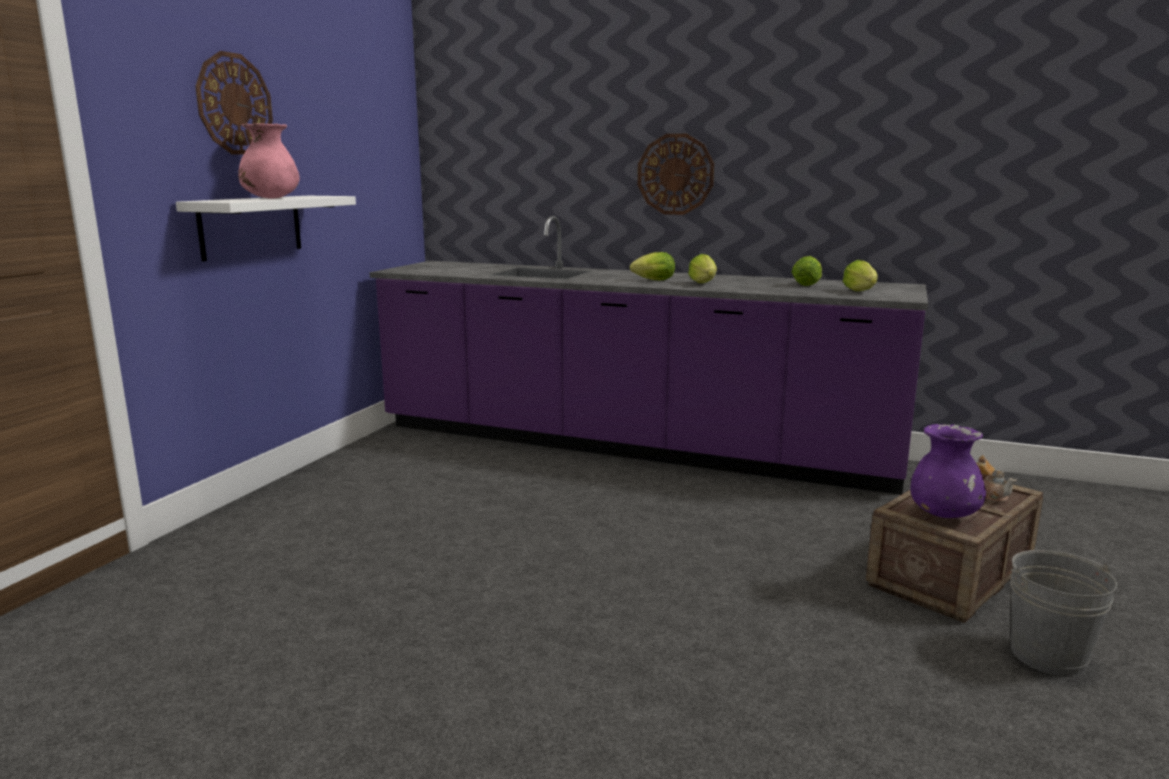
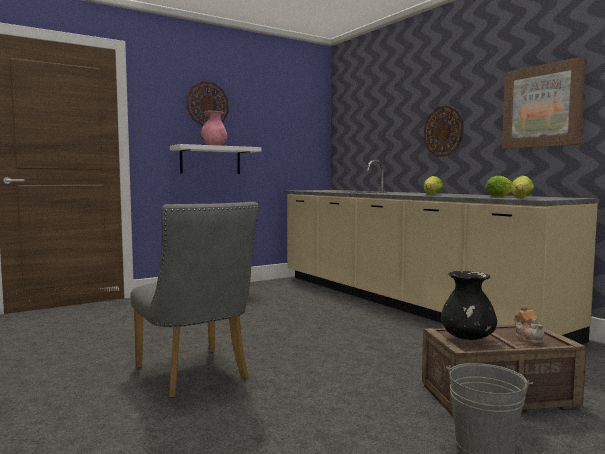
camera: 35 degrees right, 10 degrees down
purple counter [369,216,928,495] -> beige counter [283,160,600,344]
lettuce [630,252,675,281] -> none
purple vase [911,424,986,518] -> black vase [441,271,497,340]
none -> grey chair [130,202,259,398]
none -> picture [502,57,586,149]

